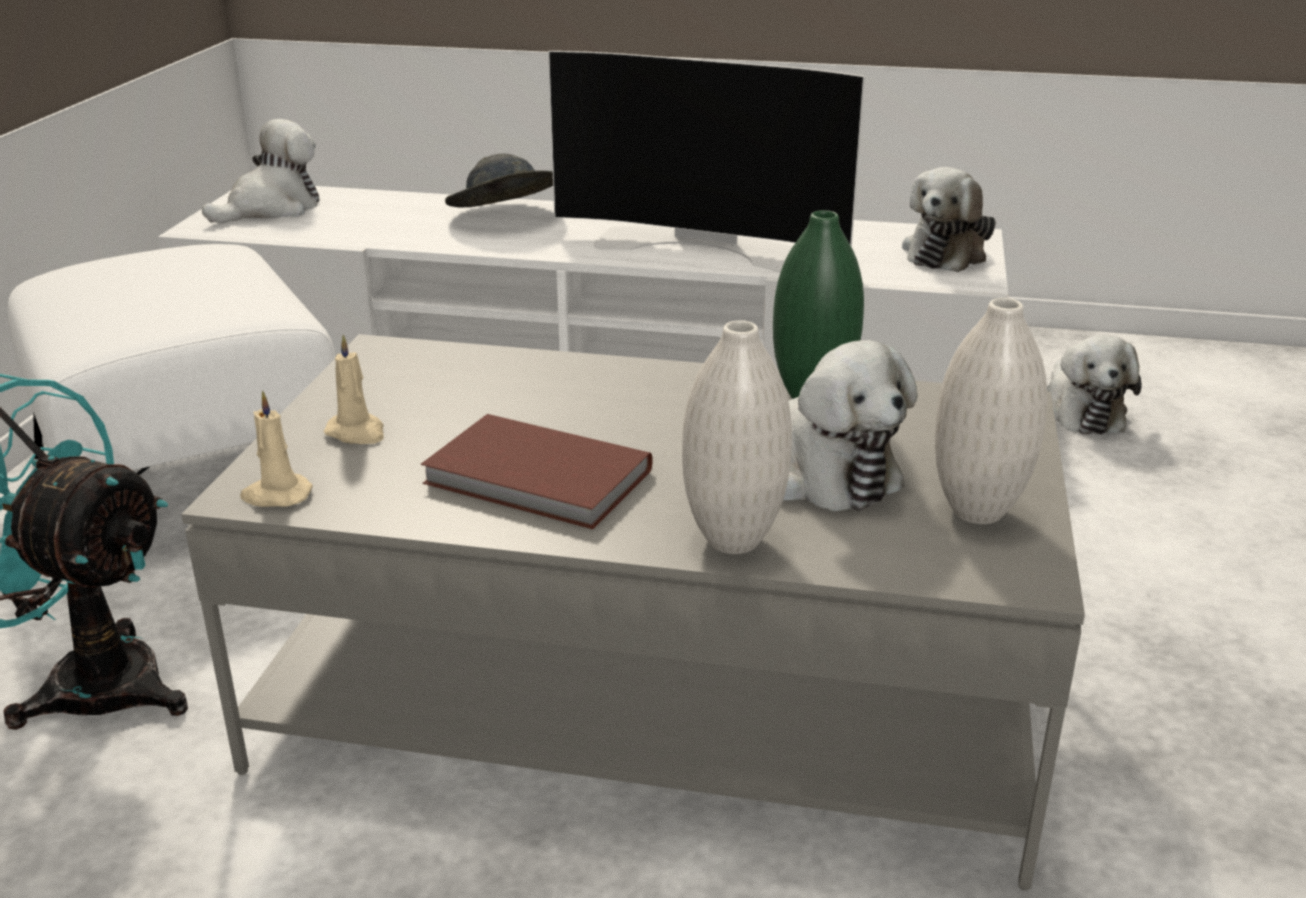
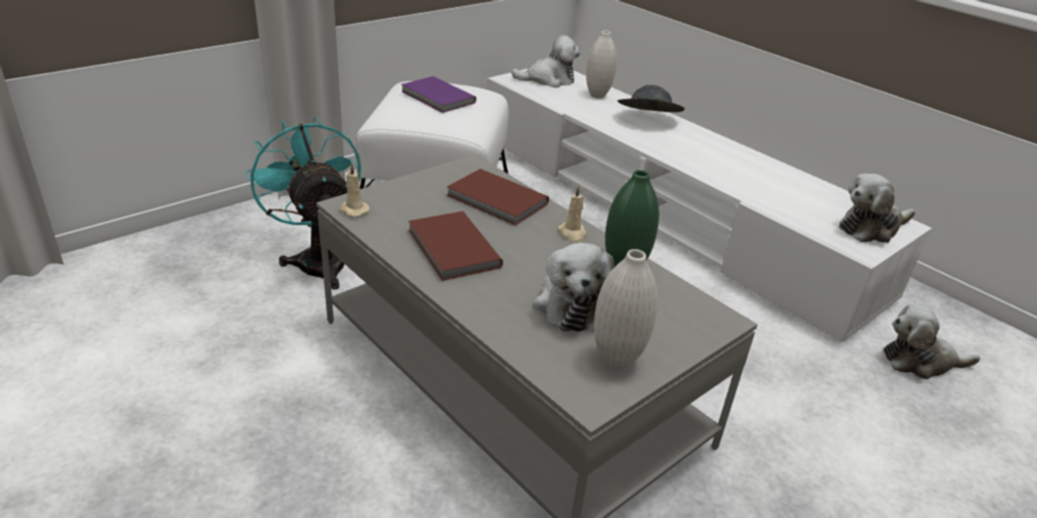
camera: 35 degrees right, 5 degrees up
beige candle [324,335,384,444] -> beige candle moved to [558,186,586,242]
television [548,51,865,273] -> none
white vase [682,320,792,554] -> white vase moved to [586,31,617,98]
plush toy [1047,335,1142,435] -> plush toy turned 60 degrees clockwise [883,304,980,379]
none -> purple book [401,76,476,113]
none -> brown book [446,169,549,226]

